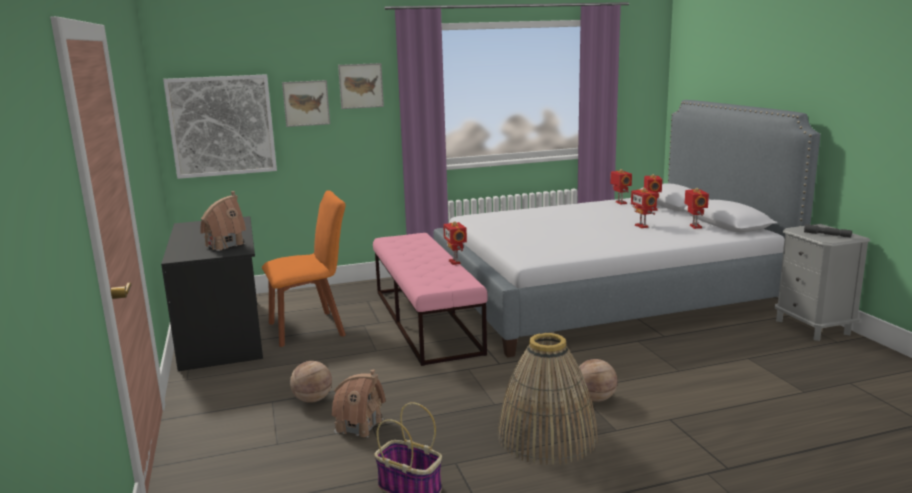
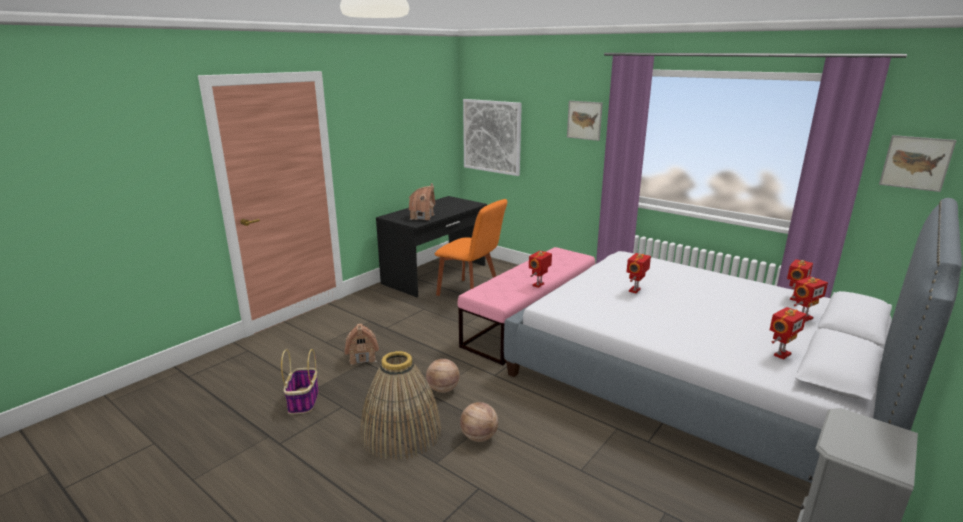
camera: 55 degrees right, 5 degrees up
picture [282,80,330,127] -> picture moved to [879,135,957,192]
basketball [290,361,332,403] -> basketball moved to [426,359,460,393]
toy robot [631,188,657,228] -> toy robot moved to [627,253,651,293]
grey flashlight [804,224,852,238] -> none

